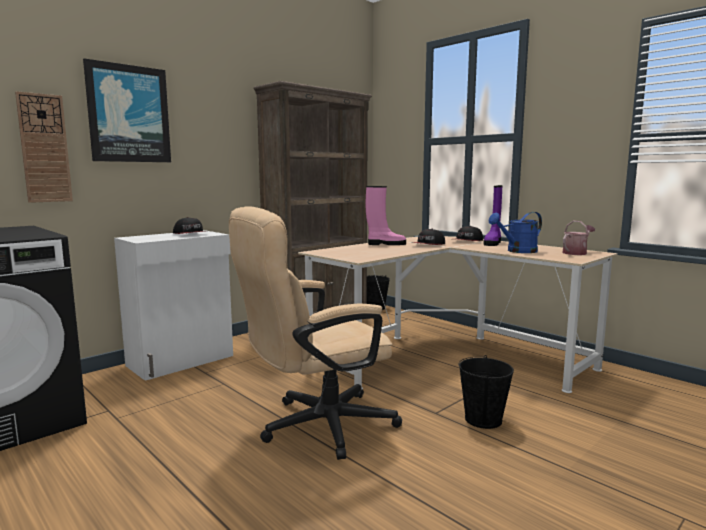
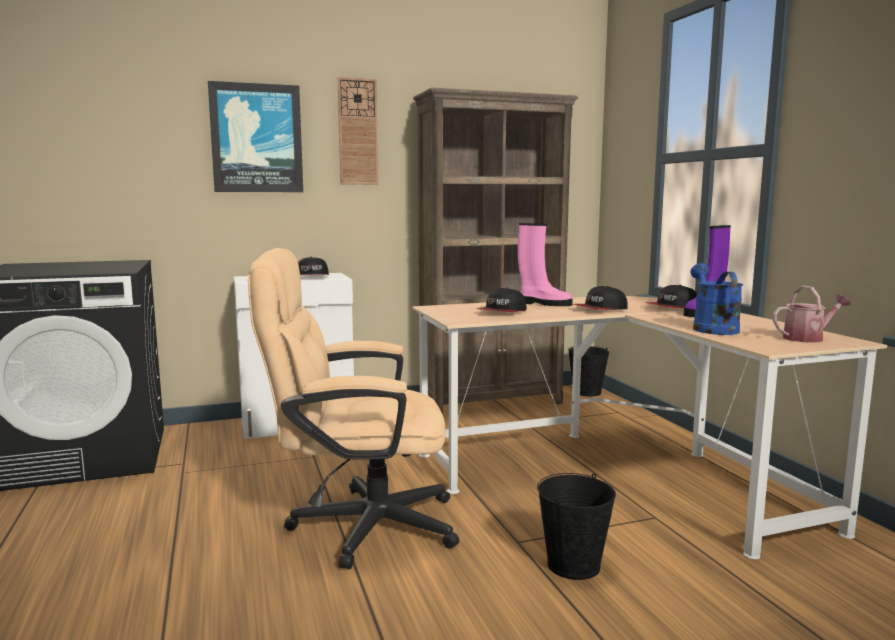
camera: 25 degrees right, 0 degrees up
wall clock [15,91,73,203] -> wall clock moved to [338,77,379,185]
blue watering can [488,212,542,253] -> blue watering can turned 90 degrees clockwise [690,263,743,335]
none -> cap [476,288,526,312]

